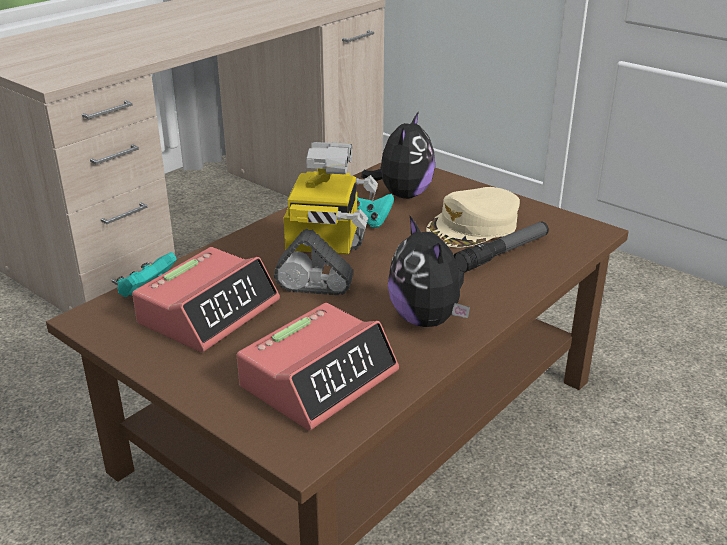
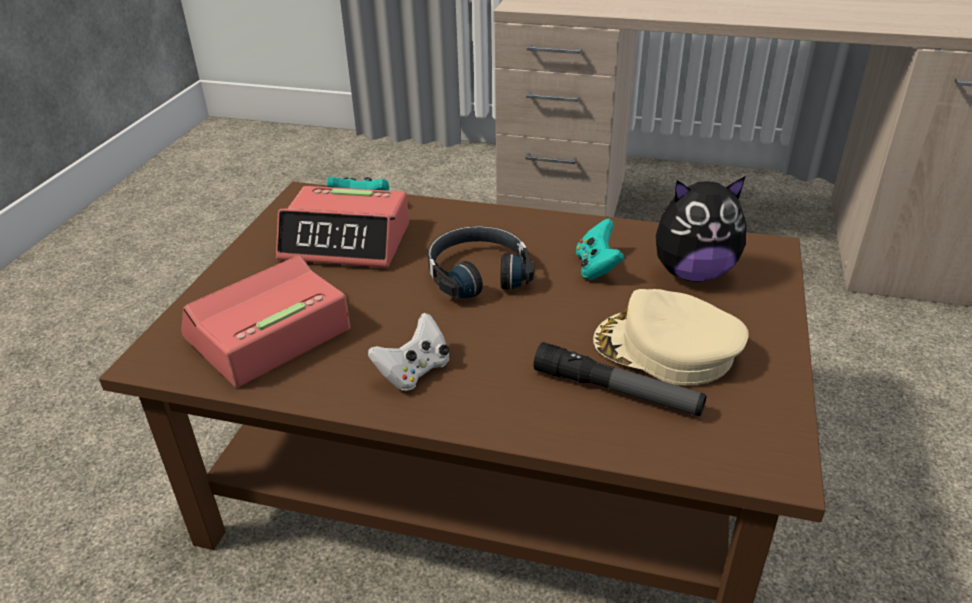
camera: 65 degrees right, 5 degrees up
alarm clock [237,303,399,430] -> alarm clock turned 120 degrees clockwise [181,255,350,387]
toy robot [274,142,378,295] -> black headphones [428,226,534,299]
plush toy [388,215,470,327] -> white game controller [368,313,449,391]

